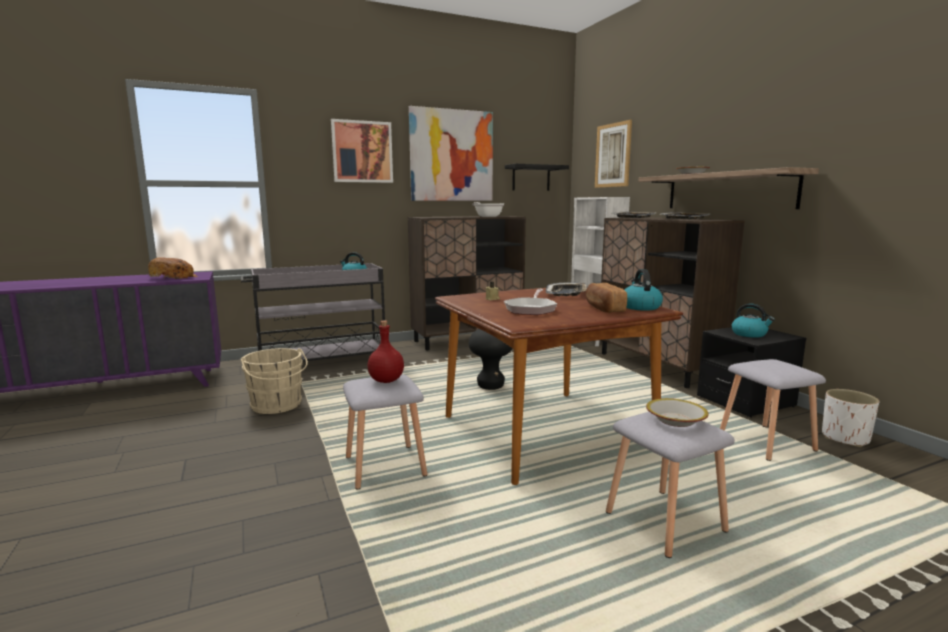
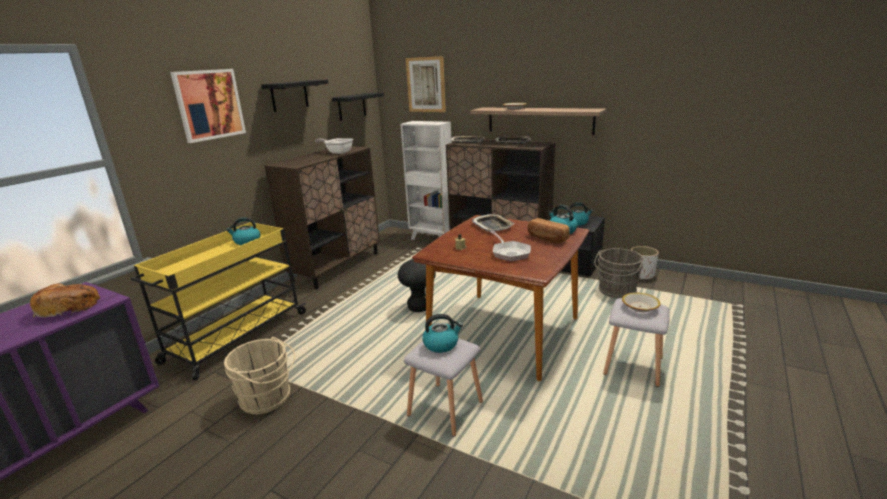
camera: 35 degrees left, 10 degrees up
grey cart [241,263,385,362] -> yellow cart [131,222,306,381]
red bottle [368,320,404,383] -> kettle [422,314,463,353]
picture [409,106,493,201] -> black shelf [261,80,328,112]
grey stool [720,359,826,461] -> grey bucket [594,248,644,299]

